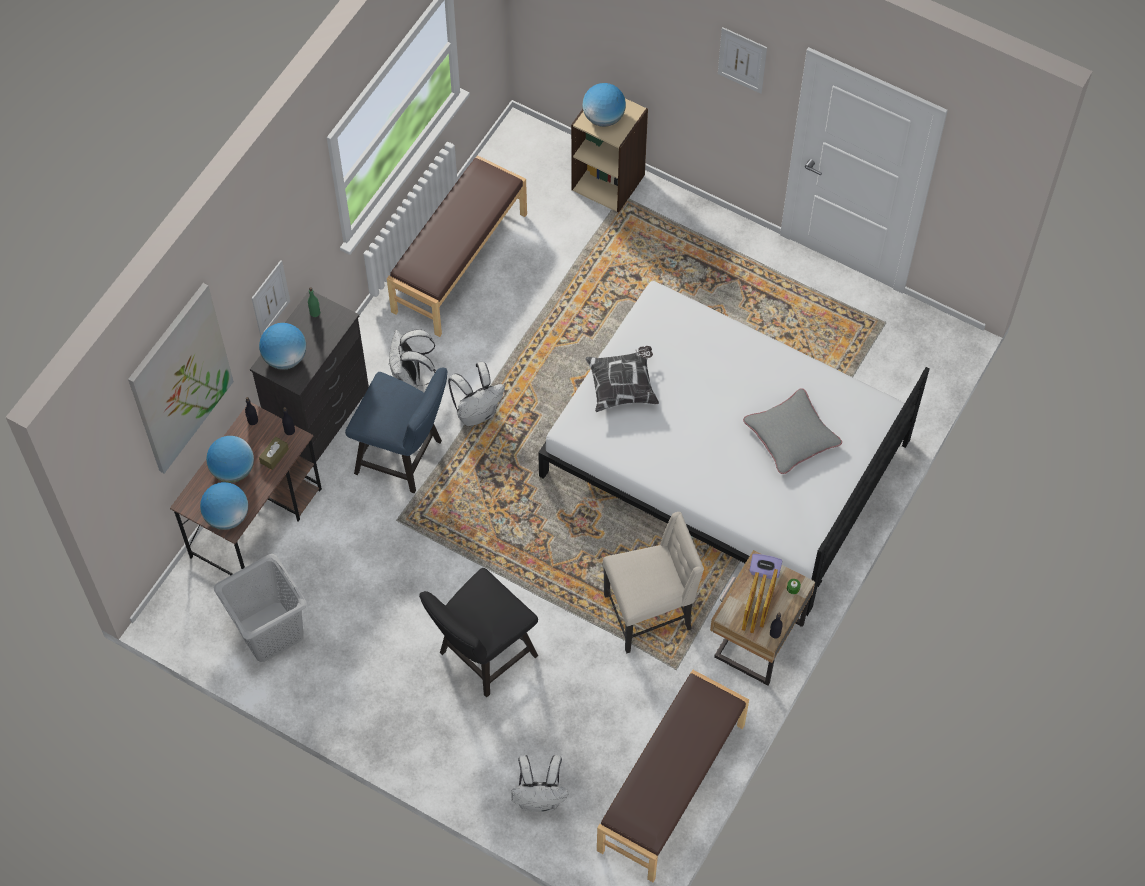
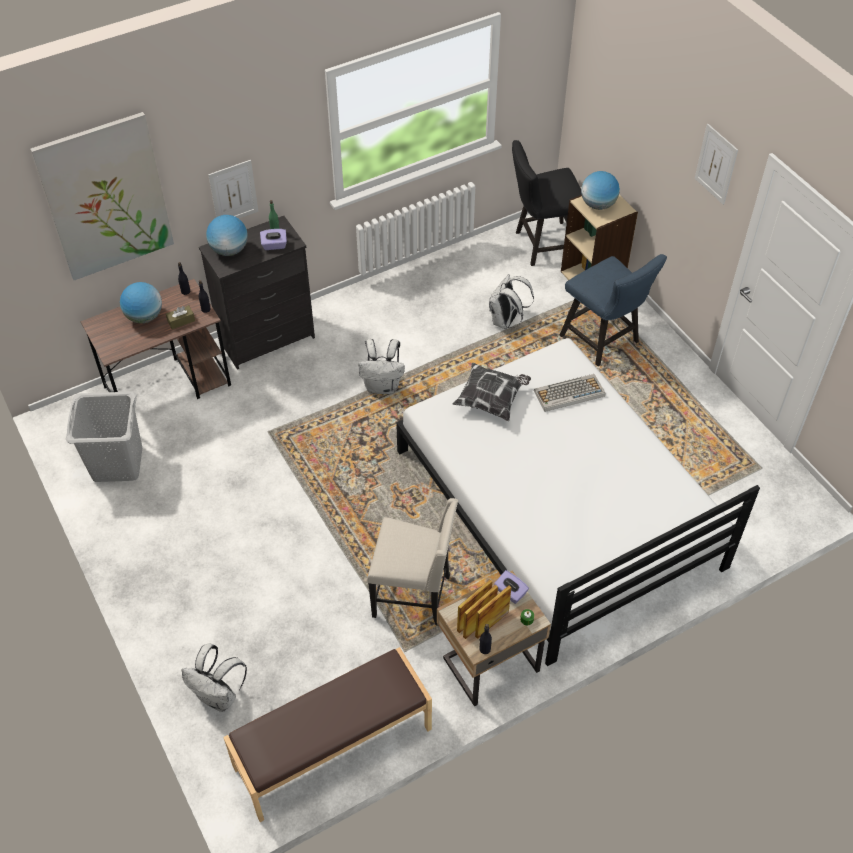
camera: 30 degrees right, 10 degrees down
globe [200,482,248,530] -> none
blue chair [345,368,447,493] -> blue chair moved to [559,254,667,366]
brown bench [387,155,527,337] -> none
white backpack [389,329,436,388] -> white backpack moved to [489,274,534,329]
black chair [419,568,538,698] -> black chair moved to [512,140,582,266]
grey pillow [743,388,842,474] -> none
none -> purple tissue box [260,229,287,250]
none -> keyboard [534,374,606,412]

